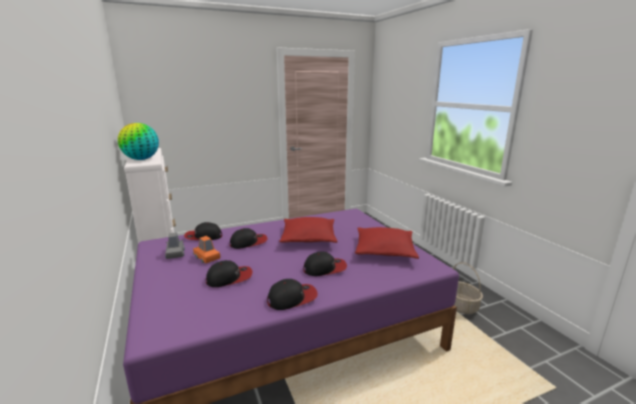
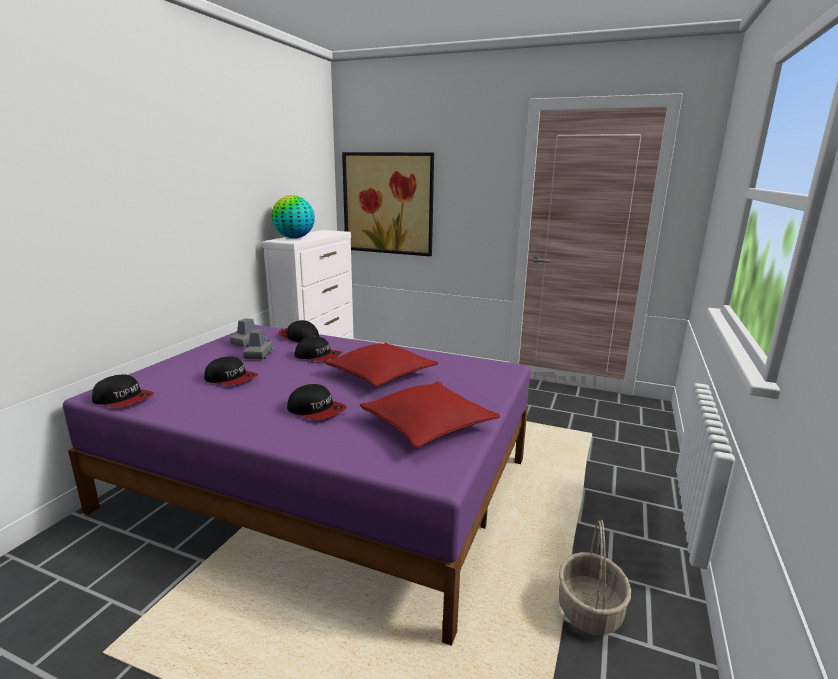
camera: 45 degrees right, 0 degrees up
orange toy car [193,236,220,263] -> grey toy car [243,329,274,359]
cap [267,279,318,310] -> cap moved to [92,374,154,407]
none -> picture [342,152,434,256]

